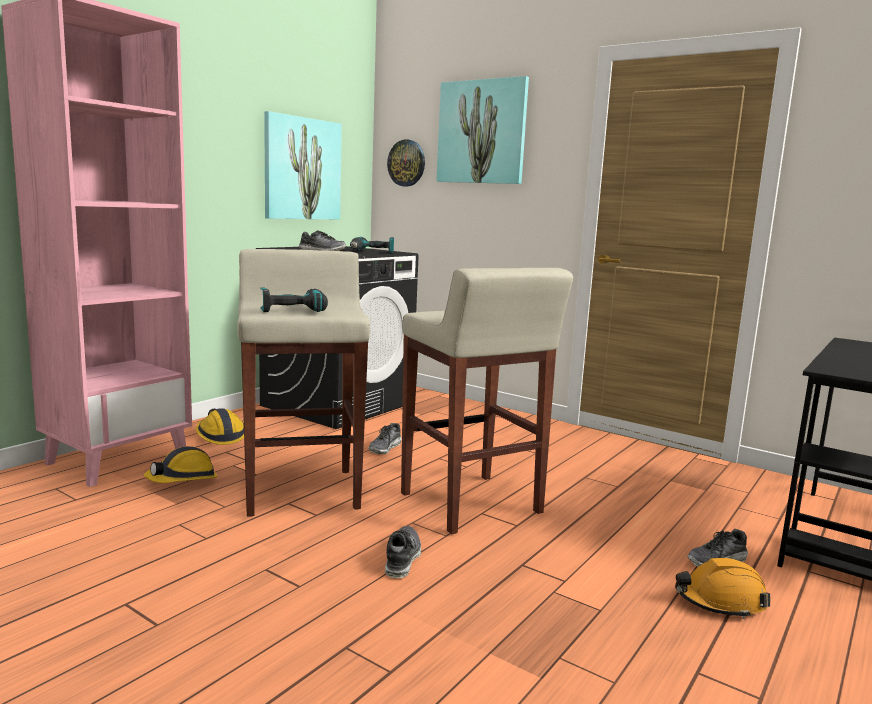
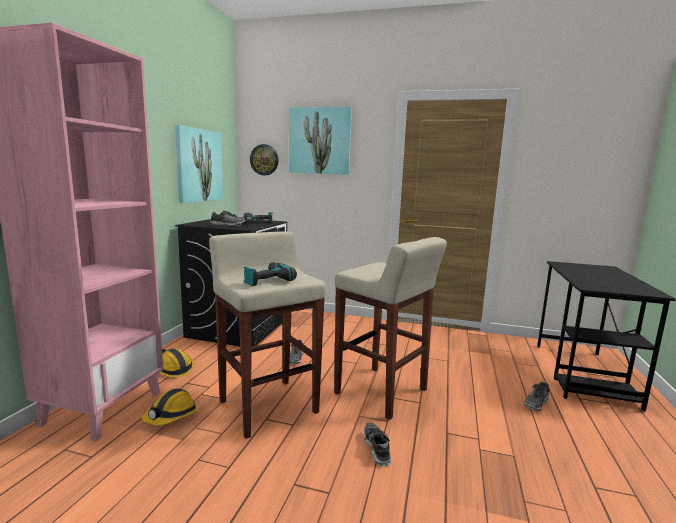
camera: 20 degrees left, 0 degrees up
orange hard hat [675,558,770,619] -> none

